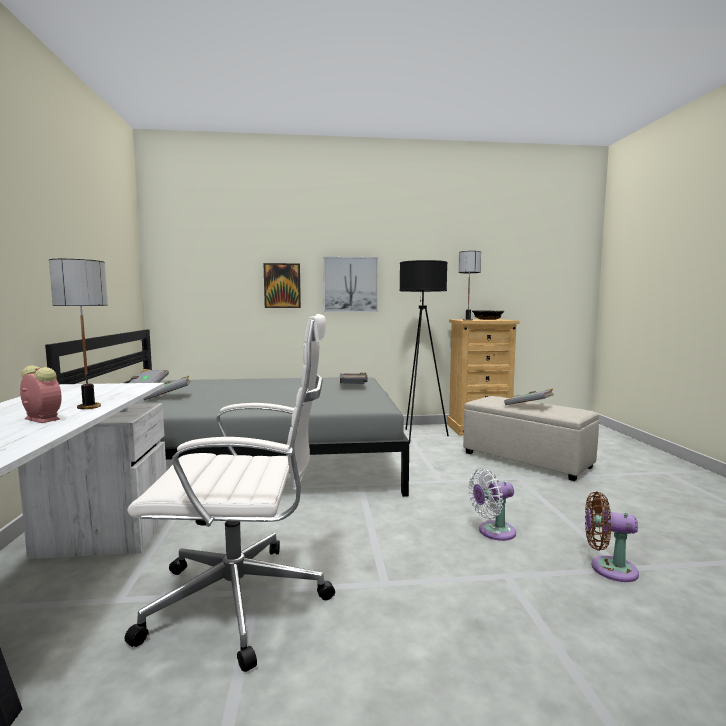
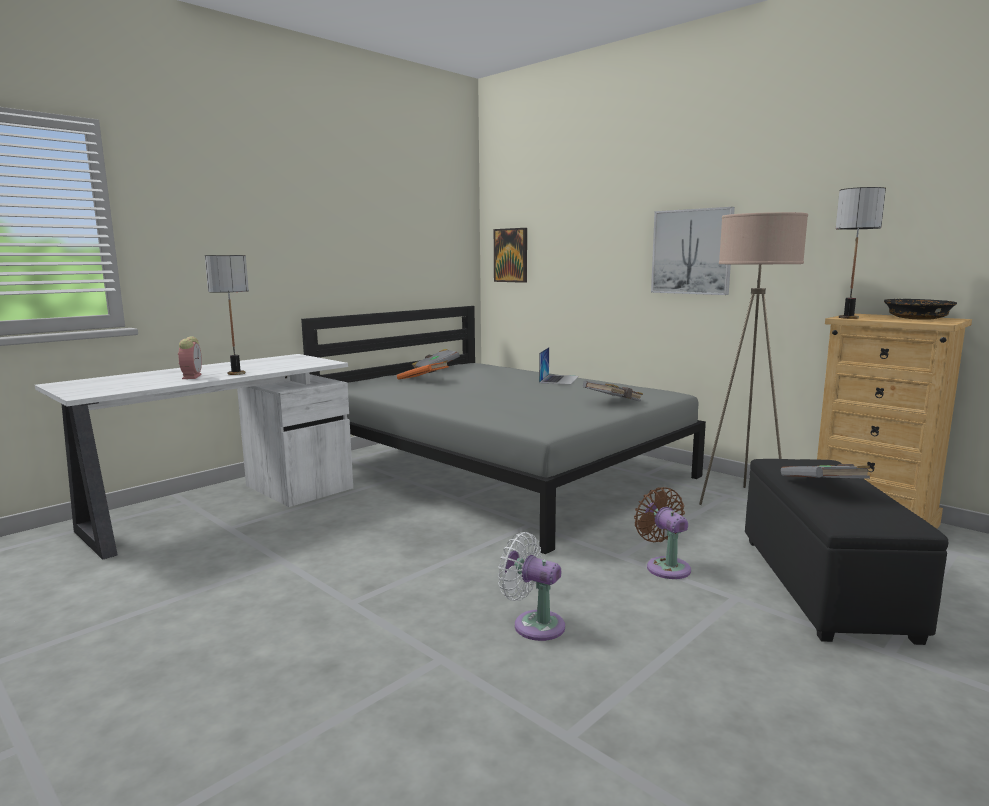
camera: 50 degrees right, 5 degrees up
white office chair [125,314,335,672] -> none
grey book [143,376,191,400] -> orange book [397,360,449,380]
picture [263,263,301,308] -> picture moved to [494,228,527,283]
black floor lamp [399,260,449,444] -> beige floor lamp [699,212,808,505]
beige ottoman [463,396,599,481] -> black ottoman [745,459,948,645]
brown fan [585,492,639,582] -> brown fan moved to [634,487,691,579]
none -> laptop [539,347,579,385]

